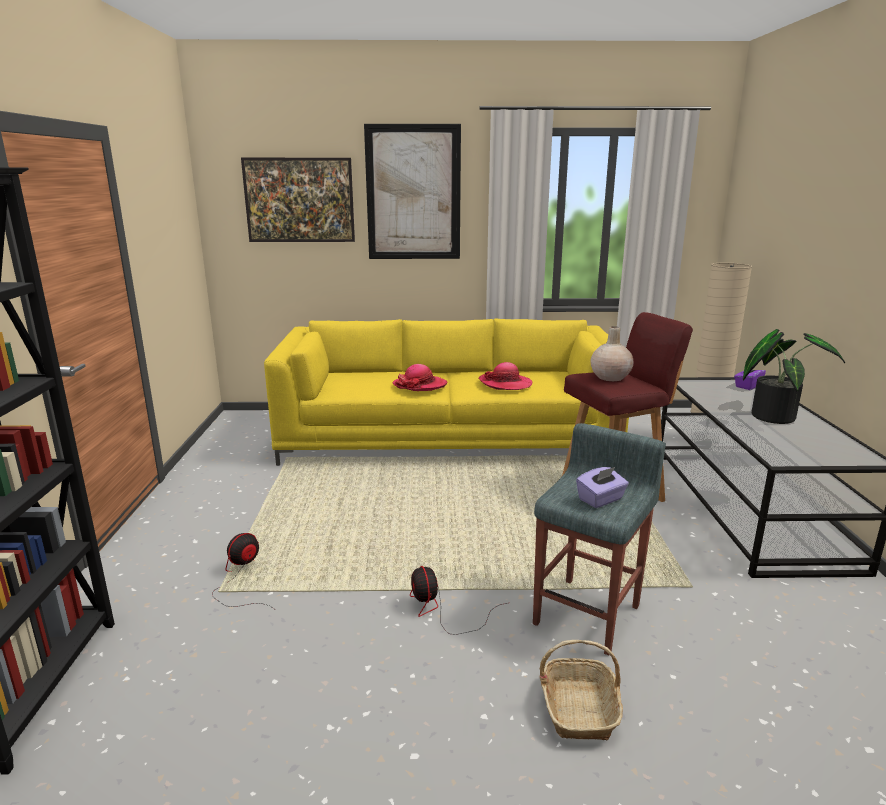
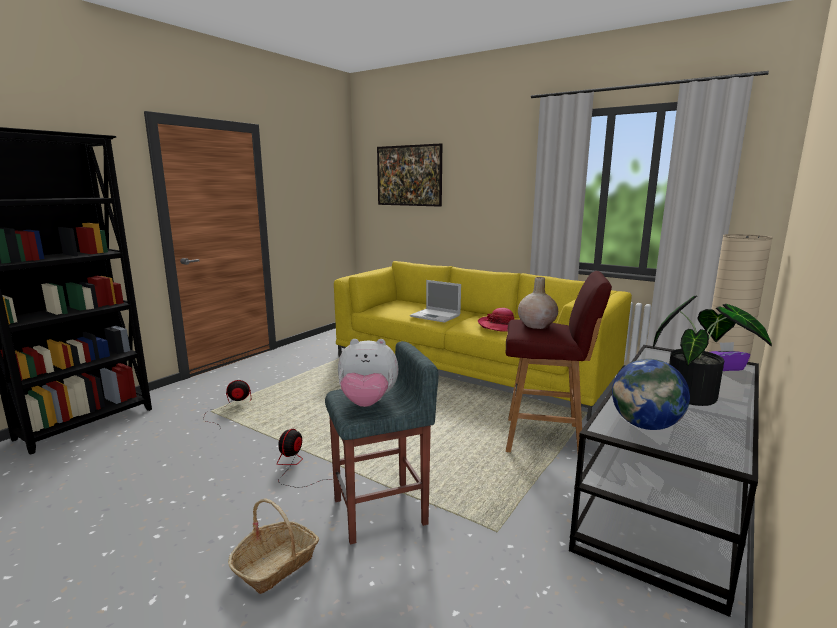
camera: 35 degrees right, 5 degrees down
picture [364,124,461,259] -> none
hat [392,364,447,391] -> laptop [410,280,461,323]
purple tissue box [576,467,629,508] -> plush toy [338,339,399,407]
none -> globe [612,359,690,430]

